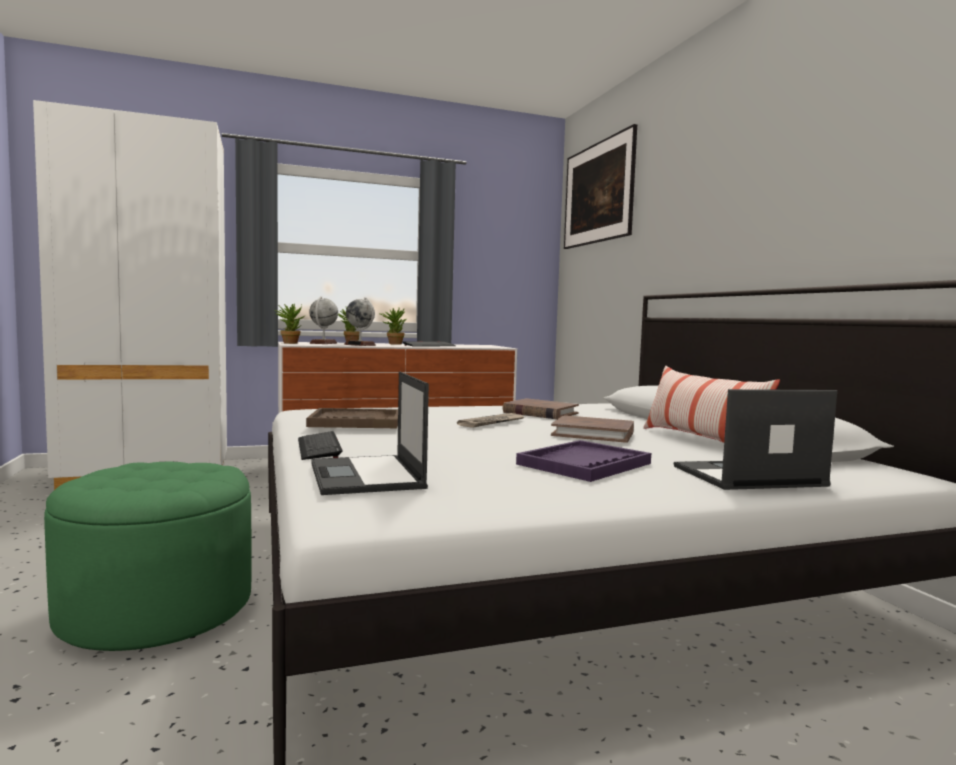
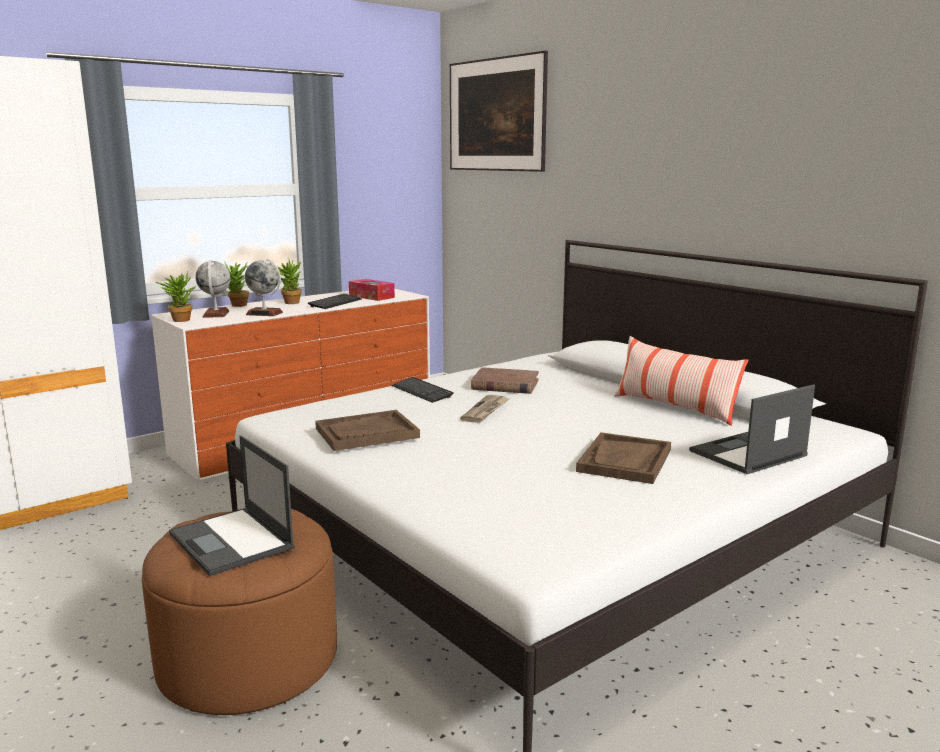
camera: 20 degrees left, 10 degrees up
green ottoman [44,462,252,651] -> brown ottoman [142,509,337,715]
keyboard [298,431,343,460] -> keyboard moved to [392,377,454,403]
laptop [311,371,429,495] -> laptop moved to [169,435,295,576]
purple tray [516,440,651,482] -> brown tray [576,432,671,484]
brown book [551,415,634,443] -> none
none -> tissue box [349,279,395,301]

